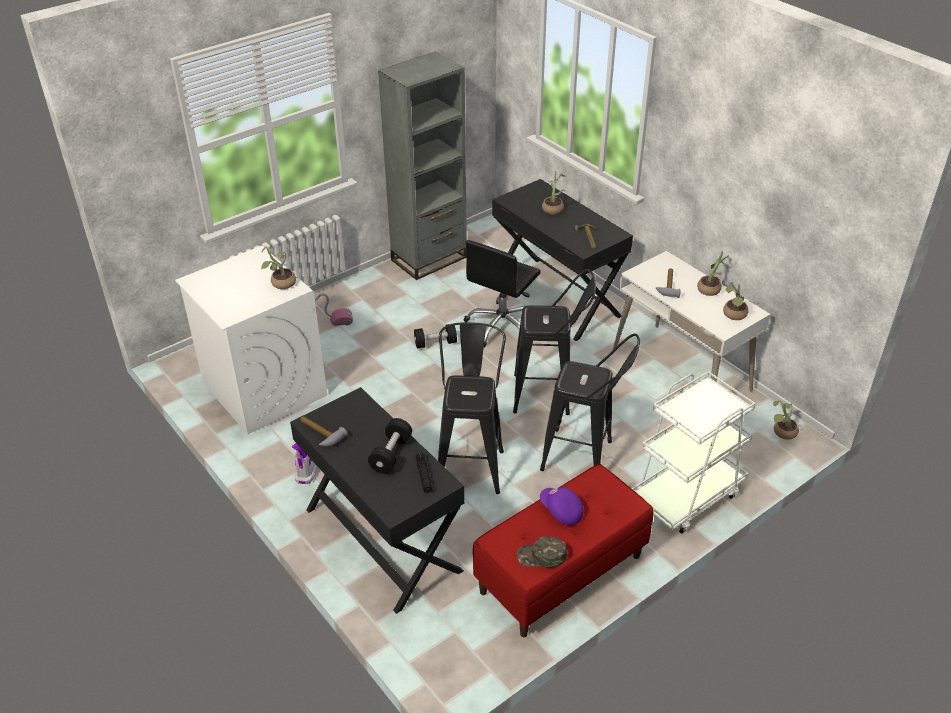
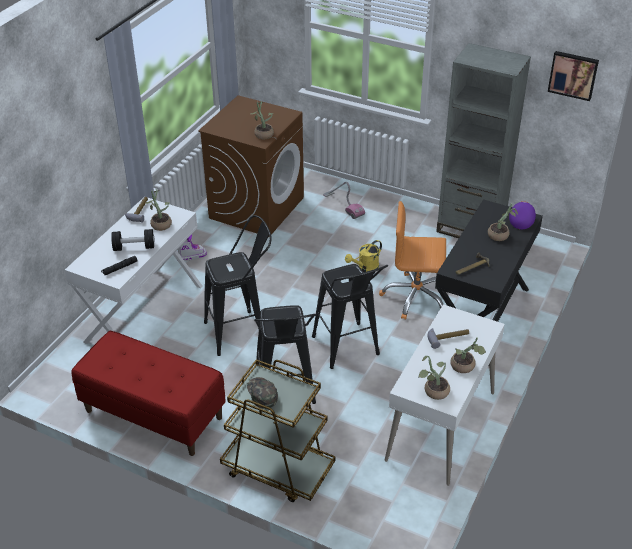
camera: 65 degrees right, 0 degrees up
white washing machine [175,246,327,434] -> brown washing machine [198,95,304,237]
black desk [290,387,464,614] -> white desk [65,197,202,344]
black dumbbell [414,324,457,349] -> yellow watering can [345,240,382,272]
black office chair [463,240,541,348] -> orange office chair [379,201,446,320]
green cap [517,536,567,568] -> green cap moved to [247,377,278,409]
purple cap [540,487,583,526] -> purple cap moved to [509,201,536,229]
white cart [631,371,756,534] -> brown cart [220,359,335,502]
potted plant [774,400,799,440] -> potted plant moved to [146,189,172,231]
none -> picture [548,51,599,101]

